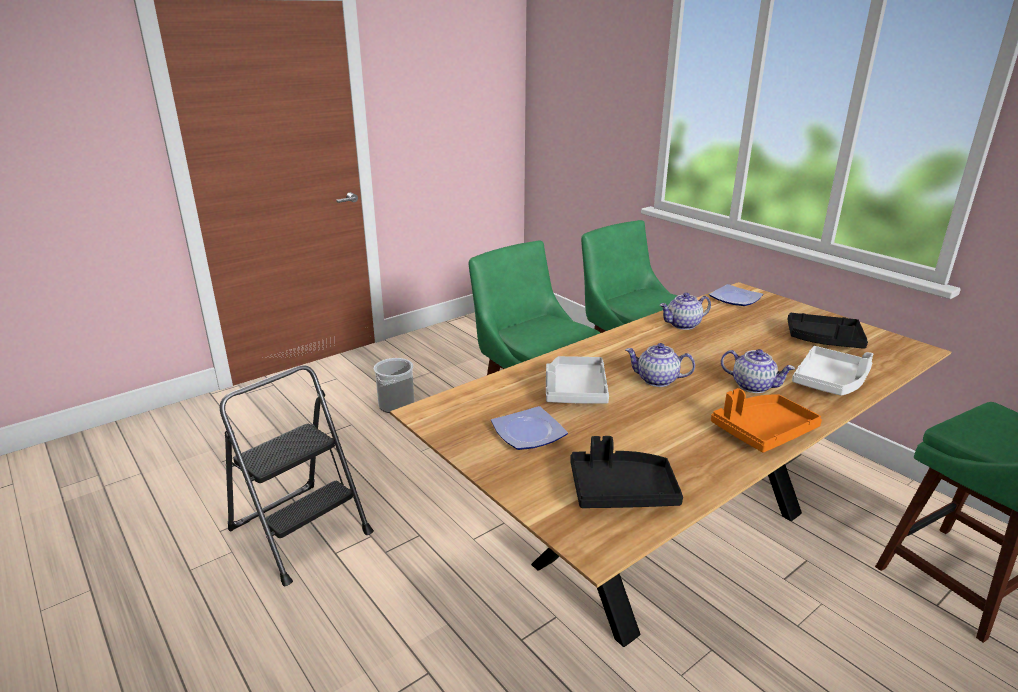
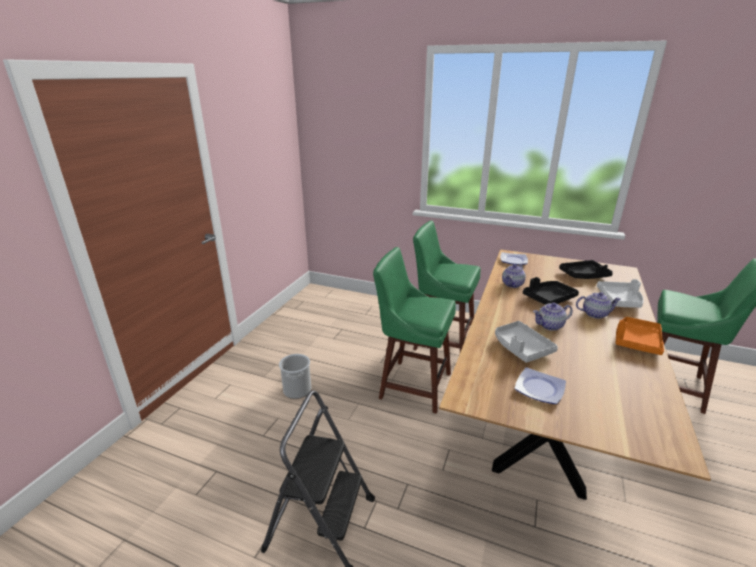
camera: 30 degrees left, 0 degrees up
black tray [570,436,683,508] -> black tray moved to [523,277,579,305]

